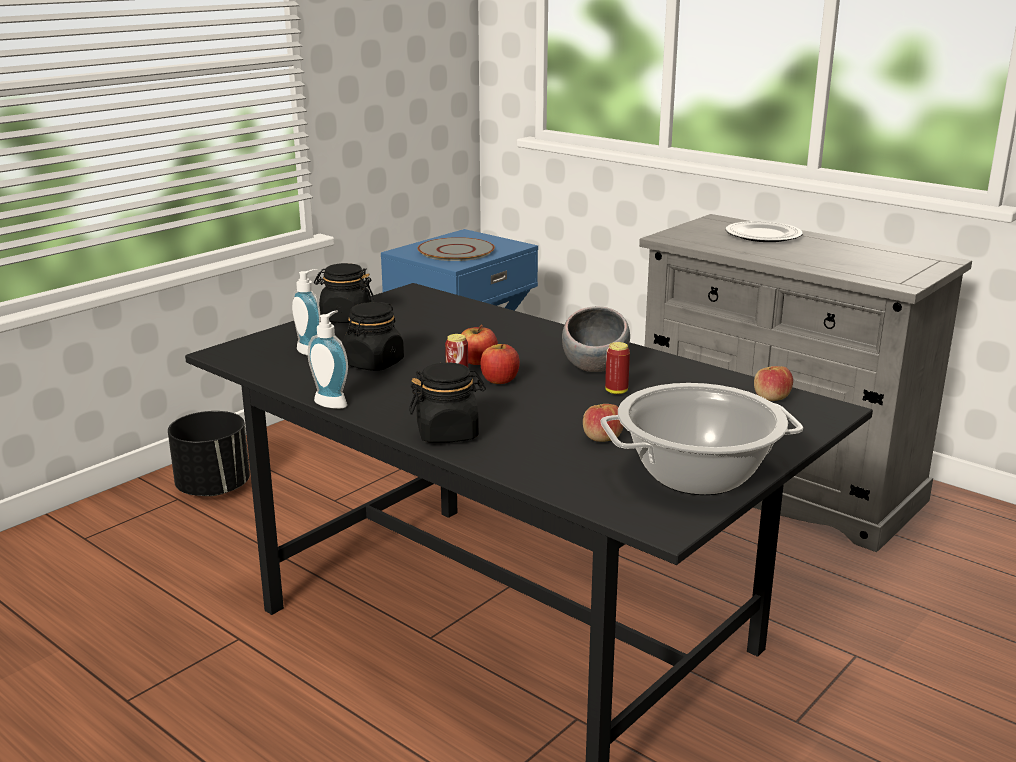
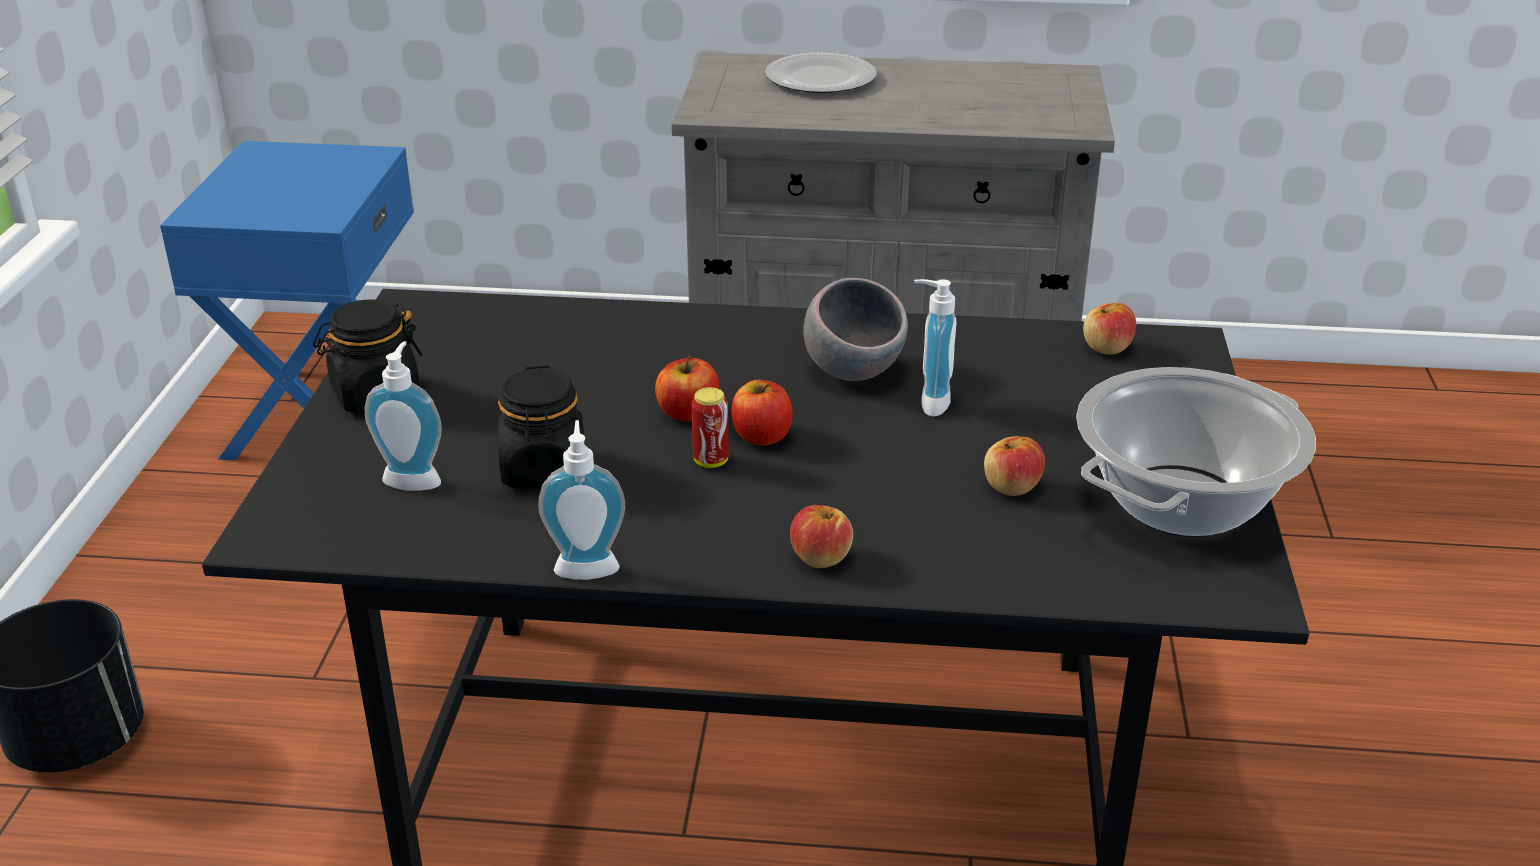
camera: 35 degrees left, 10 degrees up
black jar [409,362,486,443] -> apple [790,505,853,568]
grey plate [417,237,495,261] -> none
can [605,342,630,394] -> soap dispenser [914,279,956,417]

